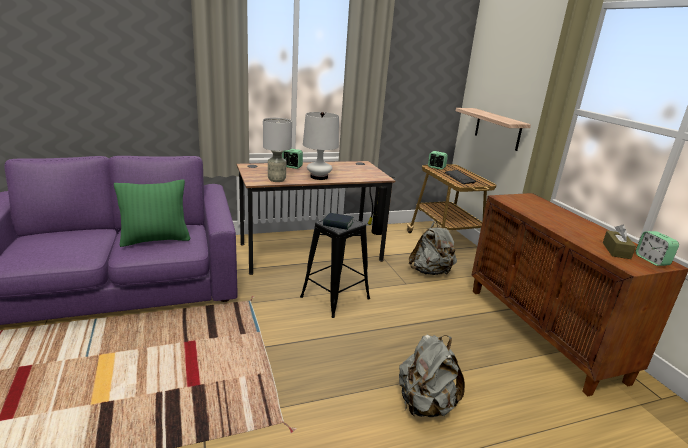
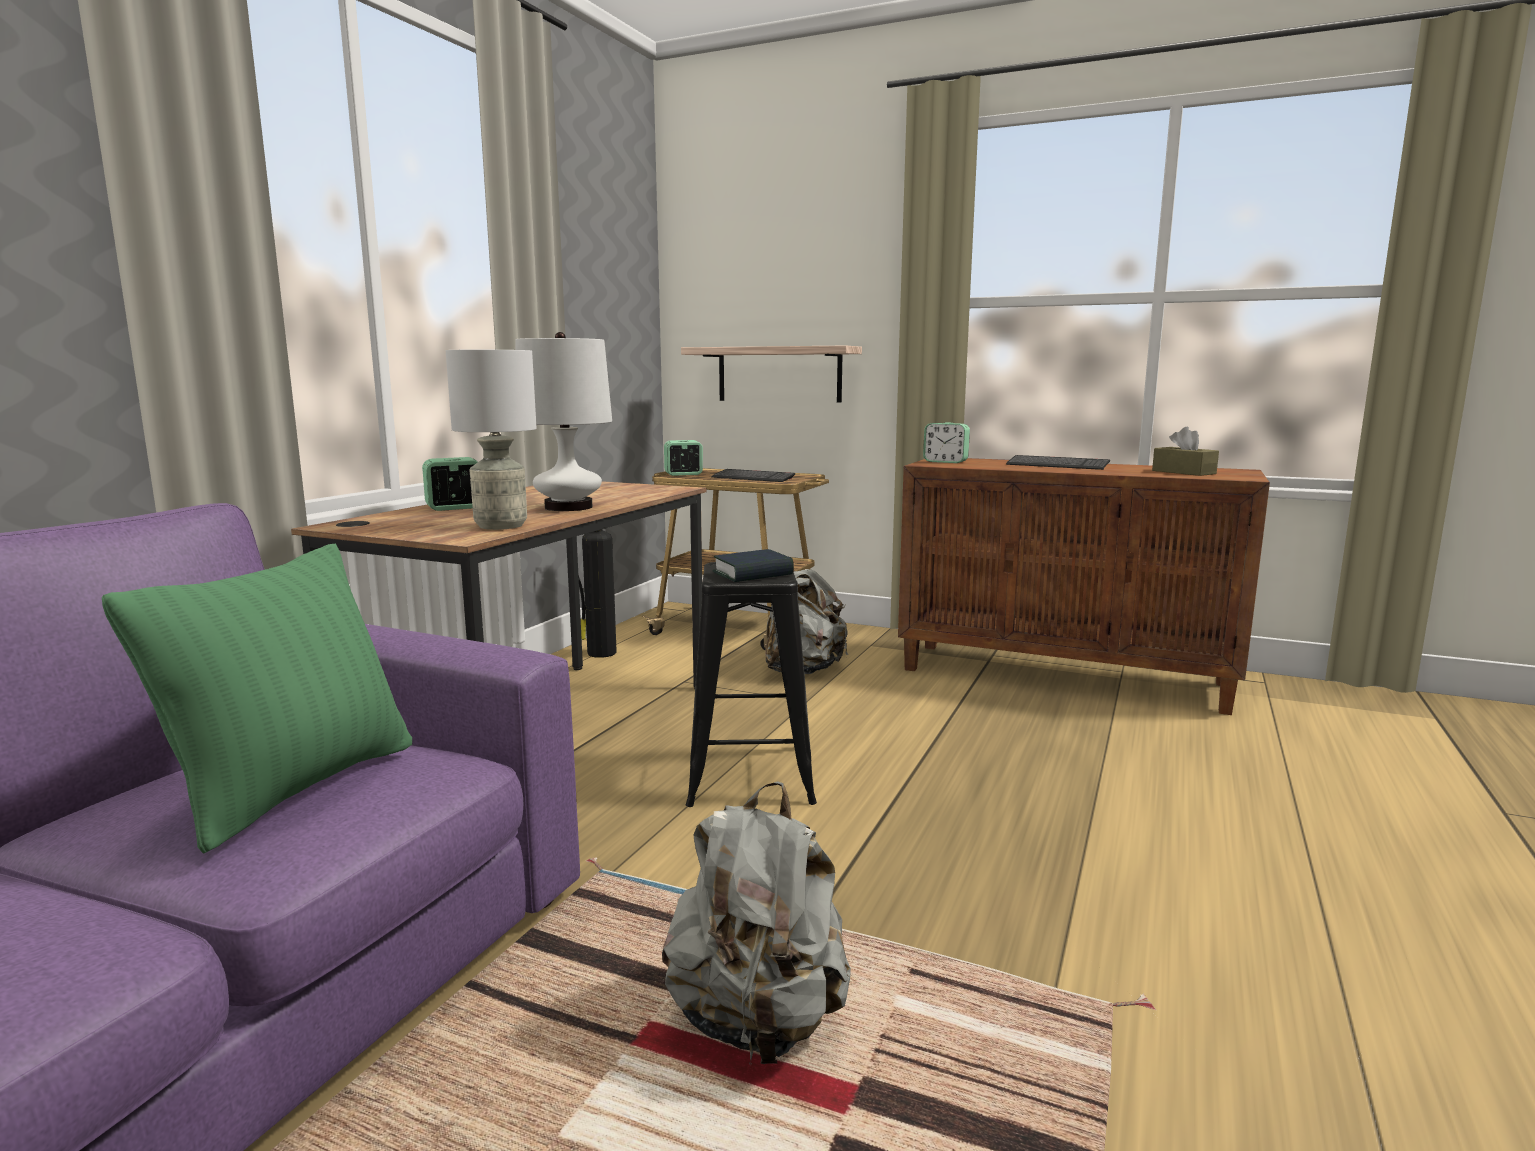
camera: 45 degrees left, 10 degrees down
grey backpack [399,335,465,417] -> grey backpack moved to [662,781,851,1064]
alarm clock [636,231,679,266] -> alarm clock moved to [923,422,970,463]
none -> keyboard [1006,455,1110,470]

